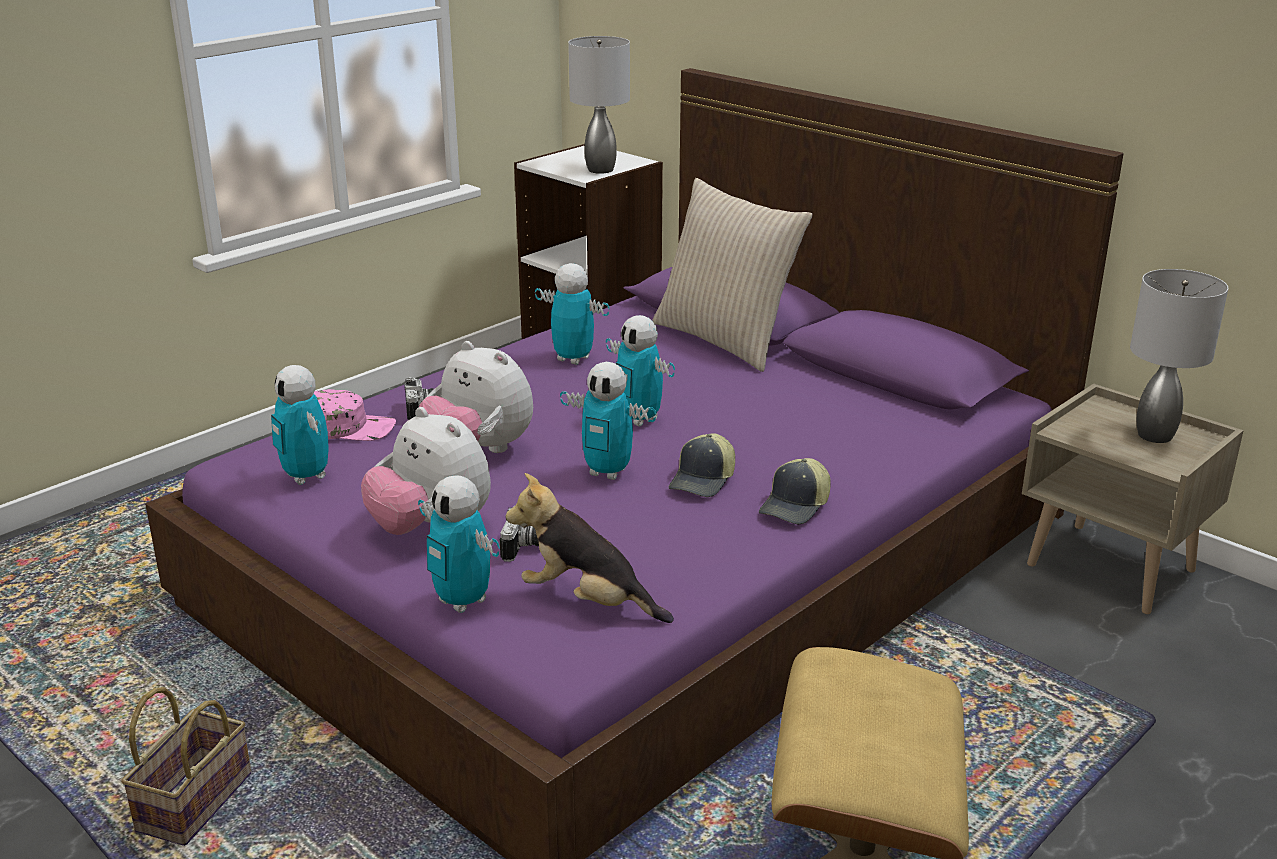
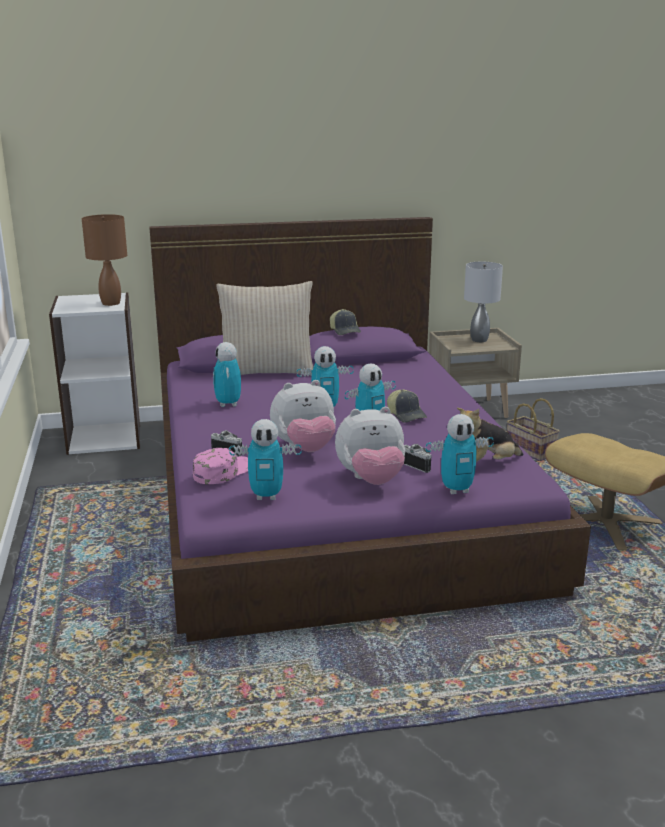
camera: 55 degrees left, 5 degrees down
basket [121,687,252,846] -> basket moved to [507,398,560,461]
toy robot [535,263,610,365] -> toy robot turned 75 degrees counterclockwise [213,342,241,407]
grey table lamp [568,36,630,174] -> brown table lamp [82,214,127,306]
cap [759,458,831,524] -> cap moved to [330,309,361,335]

